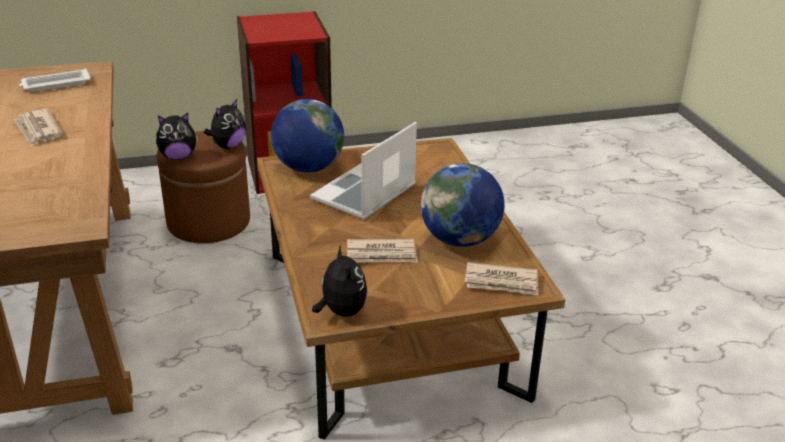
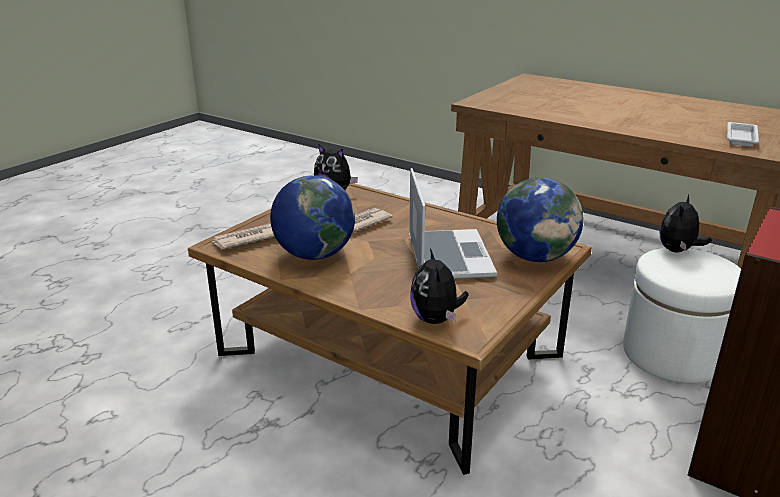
camera: 140 degrees right, 5 degrees down
newspaper [14,109,63,147] -> none
brown ottoman [157,131,250,243] -> white ottoman [623,248,741,383]
plush toy [204,99,246,149] -> plush toy moved to [410,248,469,324]

